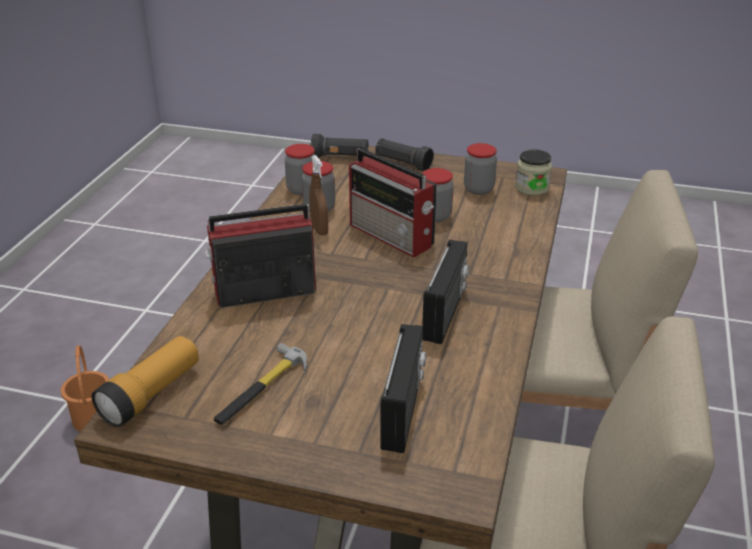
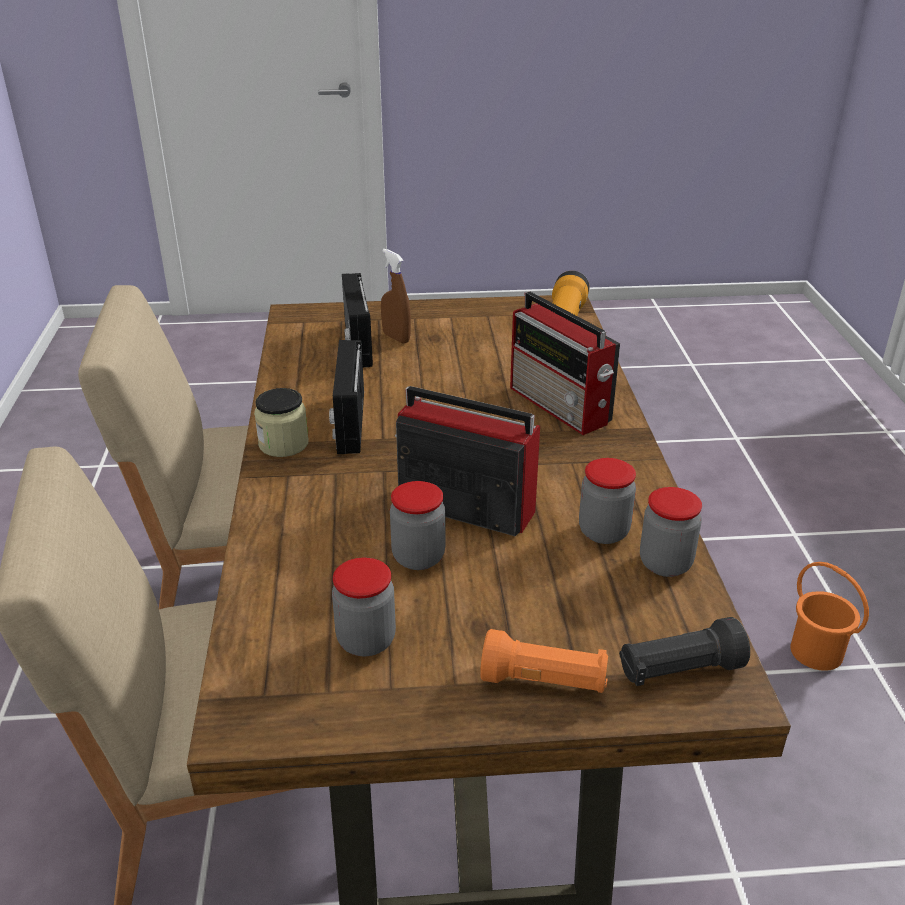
camera: 160 degrees right, 0 degrees up
radio [205,204,316,308] -> radio turned 90 degrees clockwise [510,291,620,435]
hammer [214,343,307,425] -> none
brown spray bottle [309,155,328,235] -> brown spray bottle moved to [381,249,411,344]
black flashlight [376,138,434,171] -> orange flashlight [480,629,608,693]
jar [515,150,552,195] -> jar moved to [254,388,309,457]

